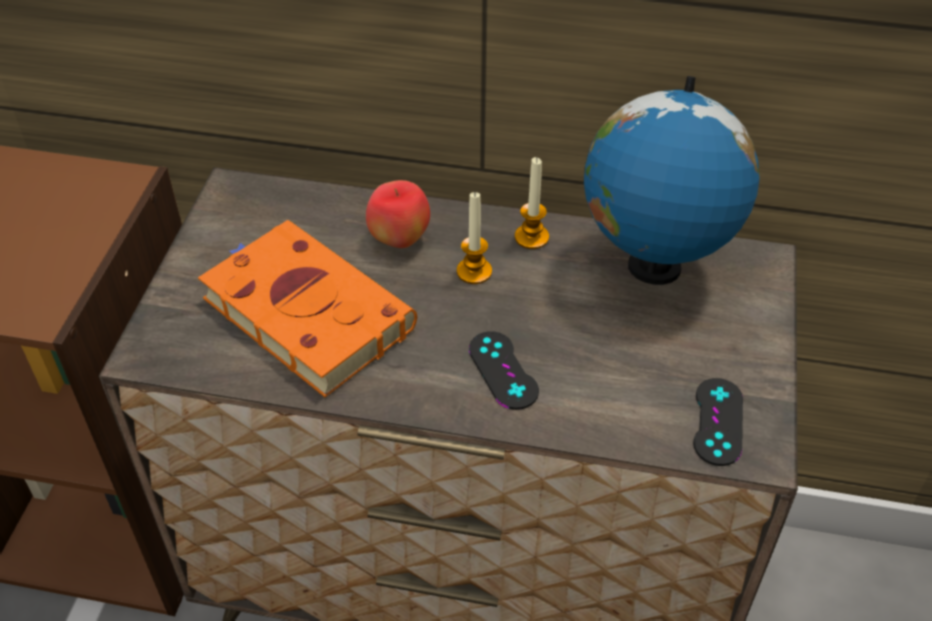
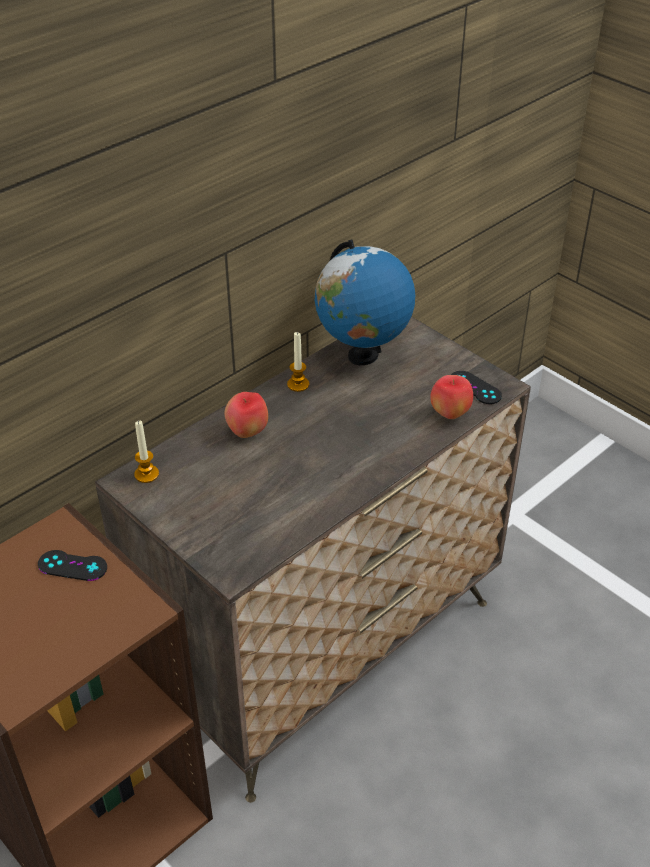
camera: 55 degrees left, 5 degrees down
orange book [198,220,417,397] -> none
candle [457,192,492,284] -> candle moved to [134,421,159,483]
black game controller [469,331,539,410] -> black game controller moved to [38,550,107,581]
none -> apple [430,375,473,419]

